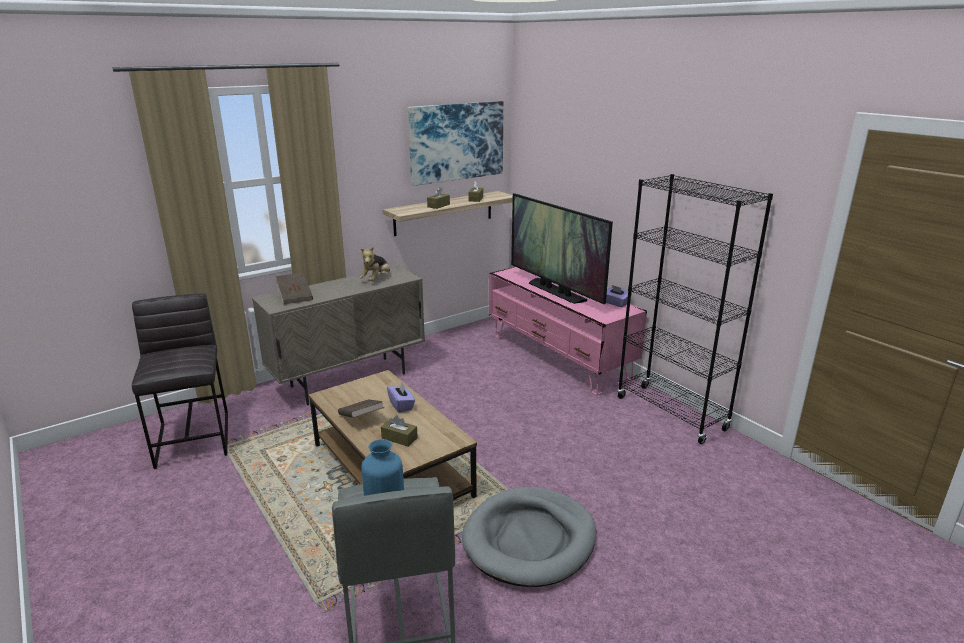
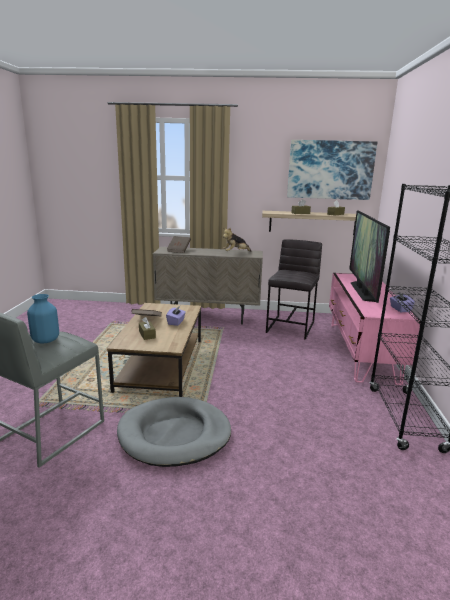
camera: 40 degrees right, 5 degrees down
grey stool [132,293,228,469] -> grey stool moved to [266,239,322,340]

